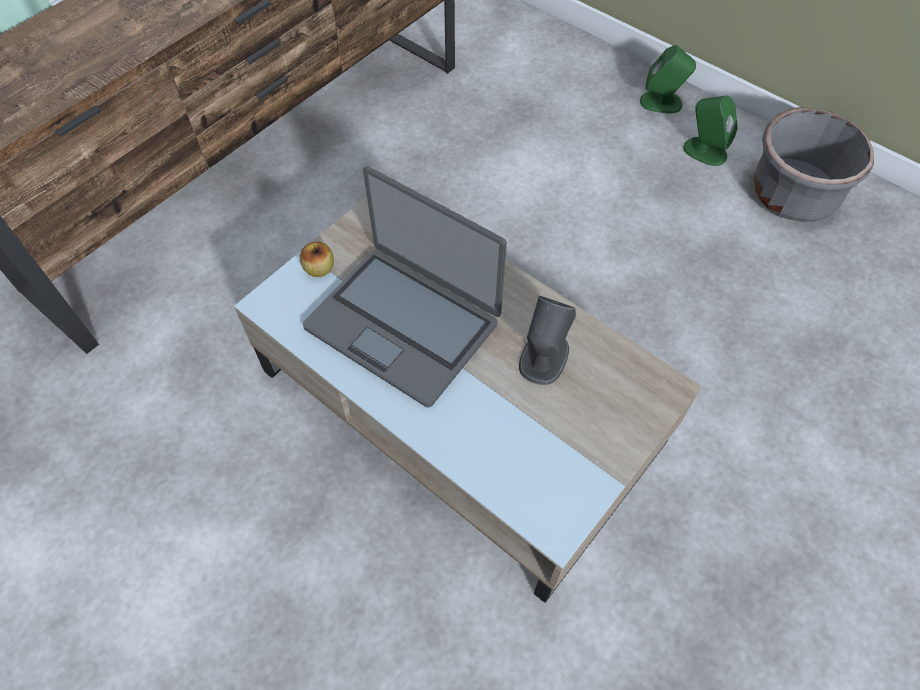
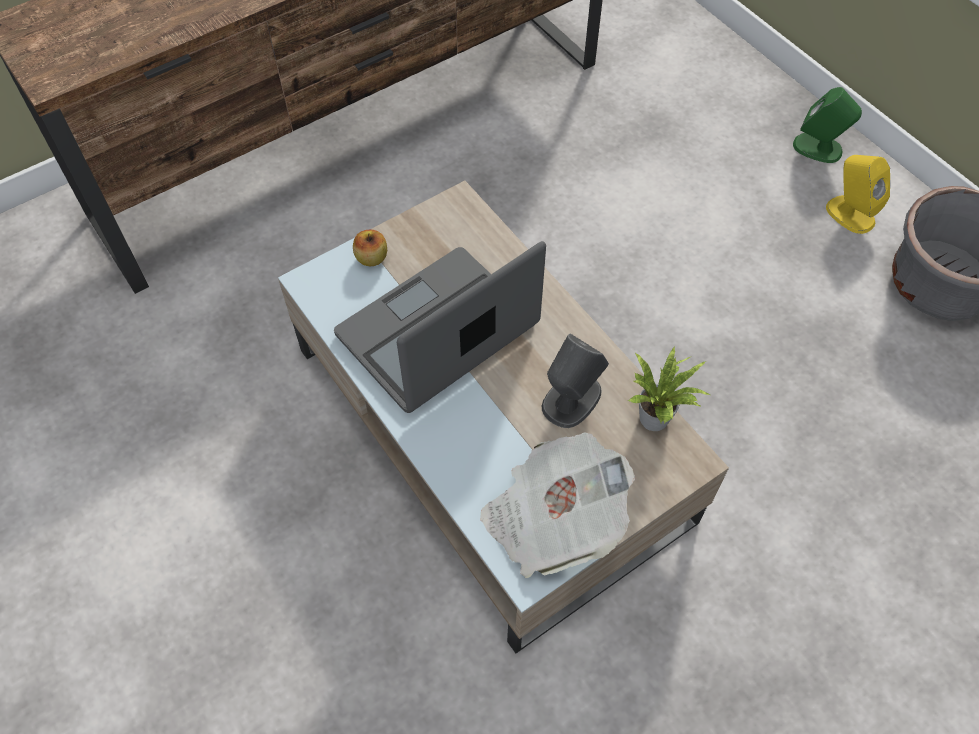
camera: 15 degrees right, 0 degrees up
laptop [303,166,507,407] -> laptop turned 90 degrees clockwise [334,241,546,413]
green speaker [683,96,738,166] -> yellow speaker [826,155,890,234]
none -> newspaper [480,433,635,578]
none -> potted plant [628,347,710,431]

